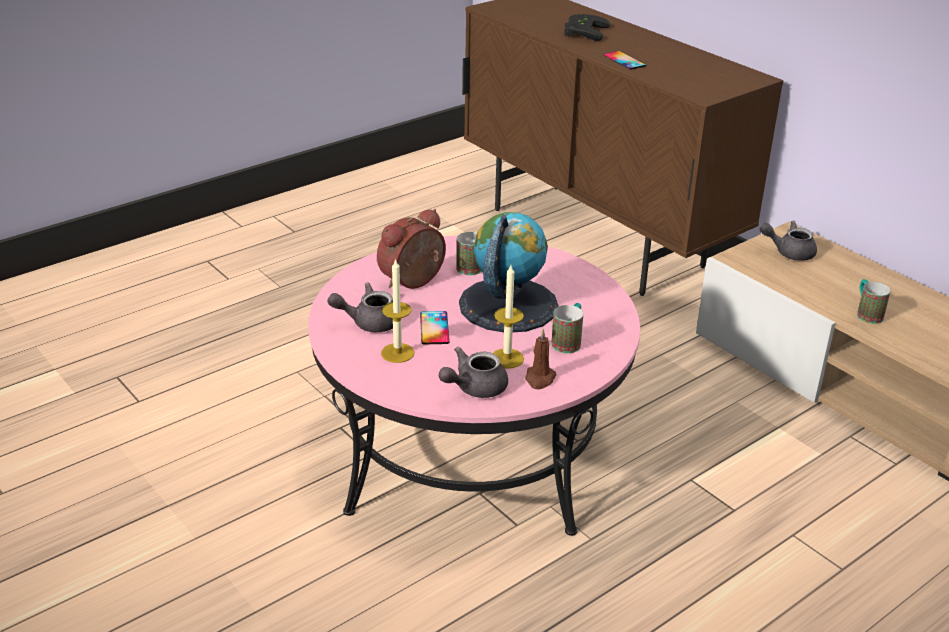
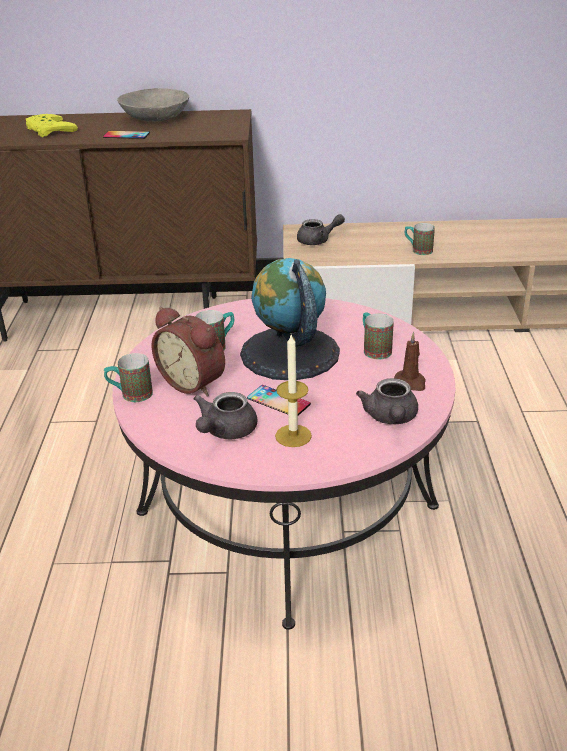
camera: 50 degrees left, 0 degrees up
alarm clock [377,209,446,289] -> alarm clock turned 45 degrees counterclockwise [152,307,225,397]
candle [493,265,524,369] -> none
black game controller [564,14,610,41] -> yellow game controller [26,114,78,137]
grey teapot [760,220,817,261] -> grey teapot turned 150 degrees counterclockwise [297,214,345,245]
none -> mug [104,353,153,402]
none -> grey bowl [117,88,189,122]

